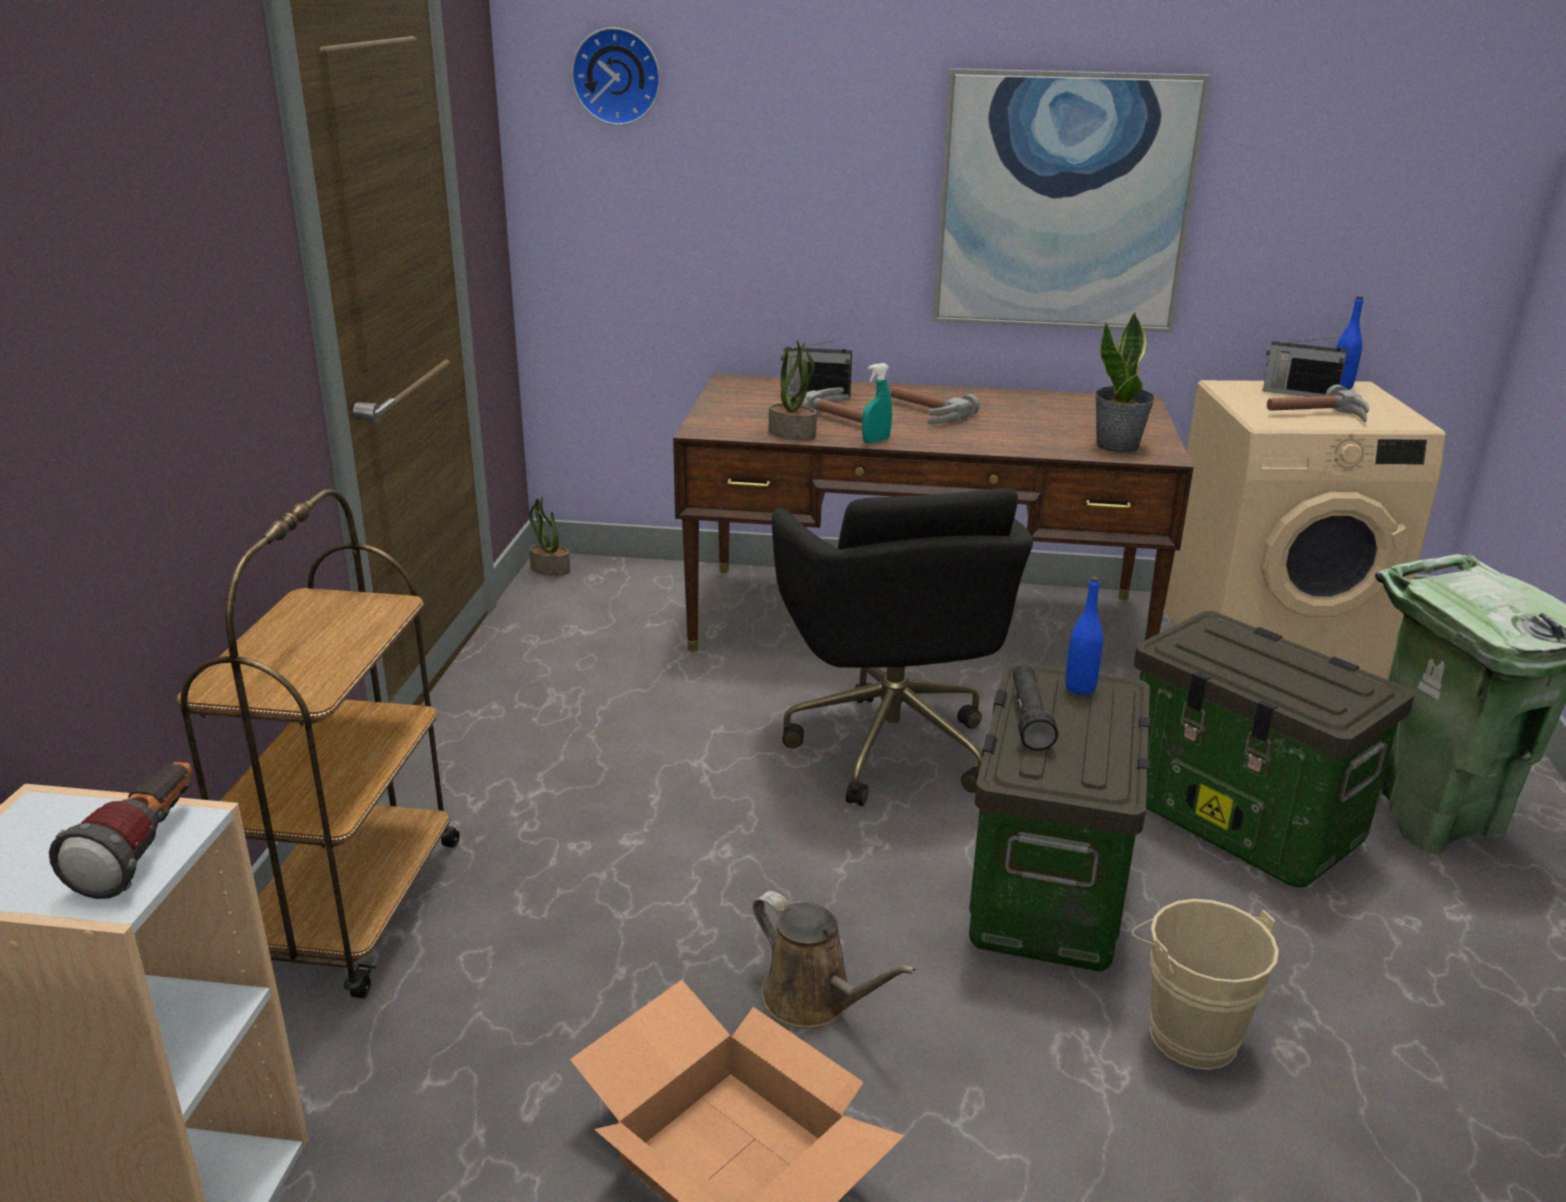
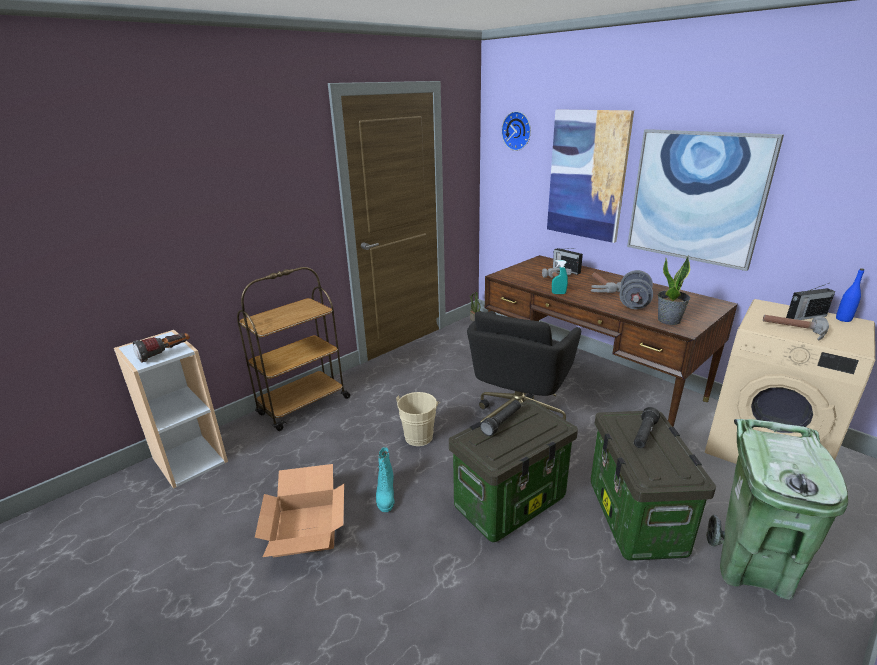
camera: 40 degrees right, 0 degrees up
brown watering can [753,891,916,1028] -> turquoise boot [376,447,395,512]
potted plant [769,340,817,440] -> none
blue bottle [1065,576,1103,695] -> none
beige bucket [1132,899,1279,1070] -> beige bucket moved to [396,392,440,446]
radio [1263,336,1347,397] -> radio turned 75 degrees counterclockwise [786,283,835,320]
none -> picture [547,109,634,243]
none -> grey dumbbell [620,270,653,309]
none -> black flashlight [634,407,660,448]

